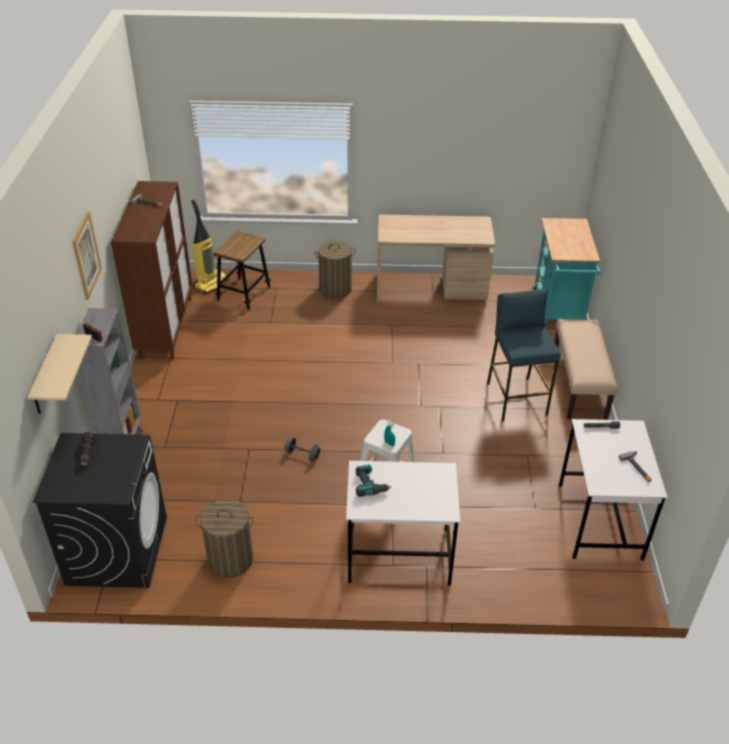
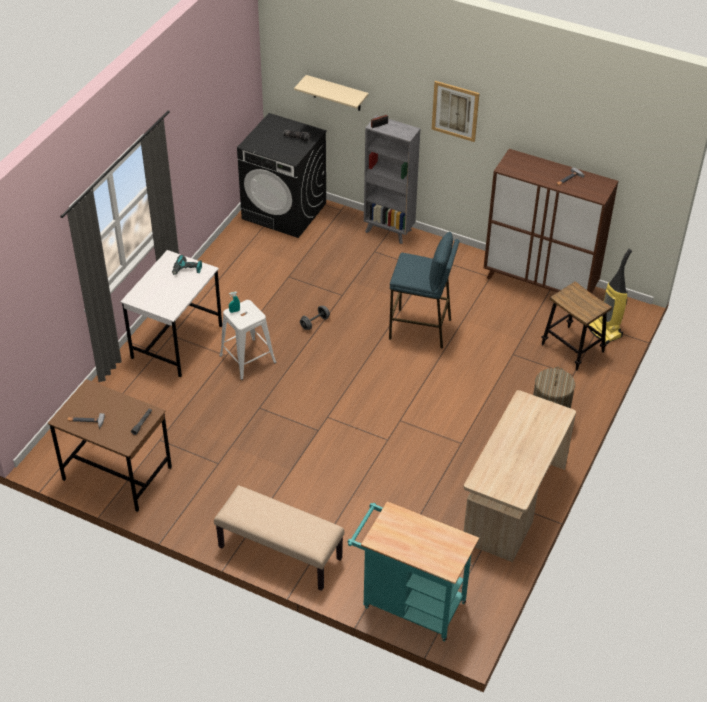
camera: 115 degrees right, 5 degrees up
laundry basket [195,499,254,578] -> none
blue stool [487,289,561,421] -> blue stool moved to [389,232,460,349]
white desk [559,419,667,561] -> brown desk [48,379,172,512]

